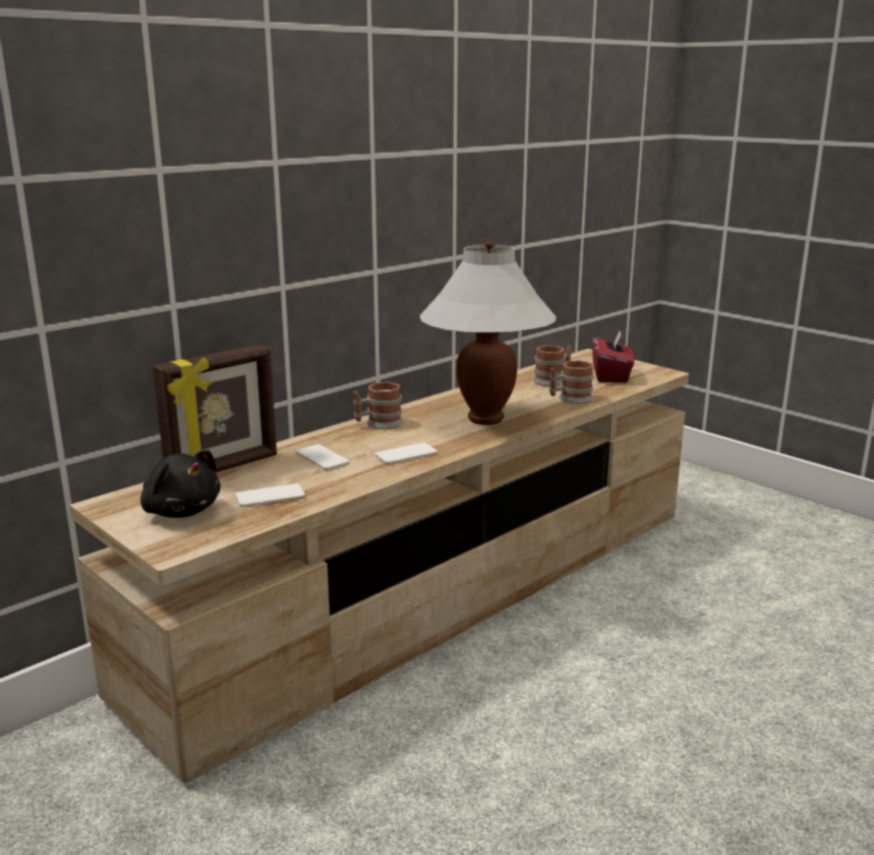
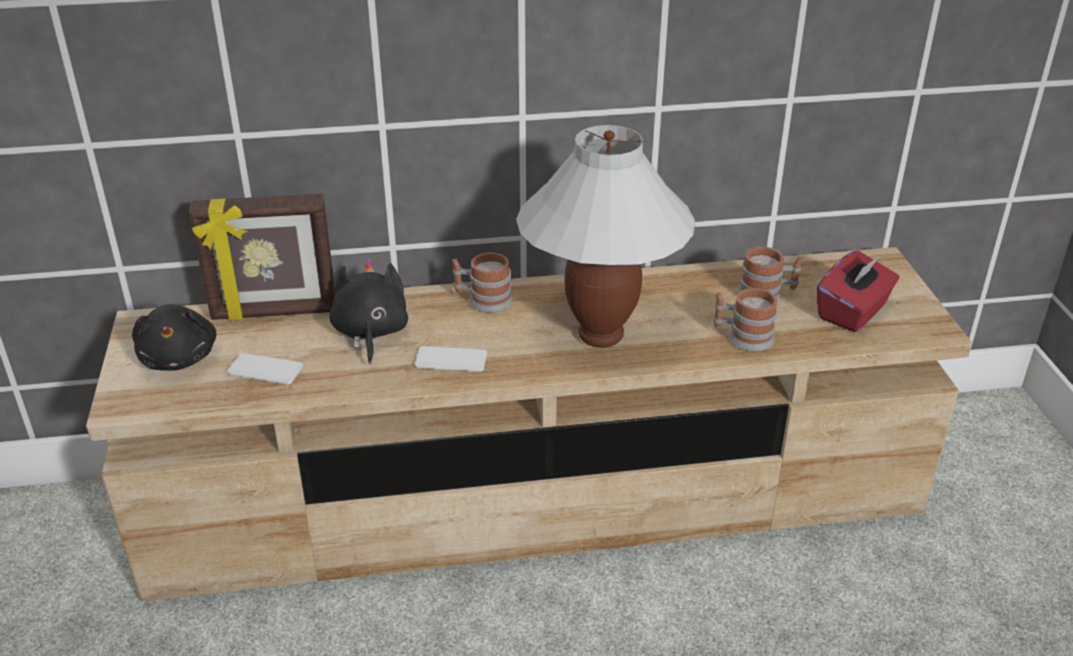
camera: 35 degrees right, 15 degrees up
phone [296,444,349,470] -> black plush toy [330,259,408,364]

